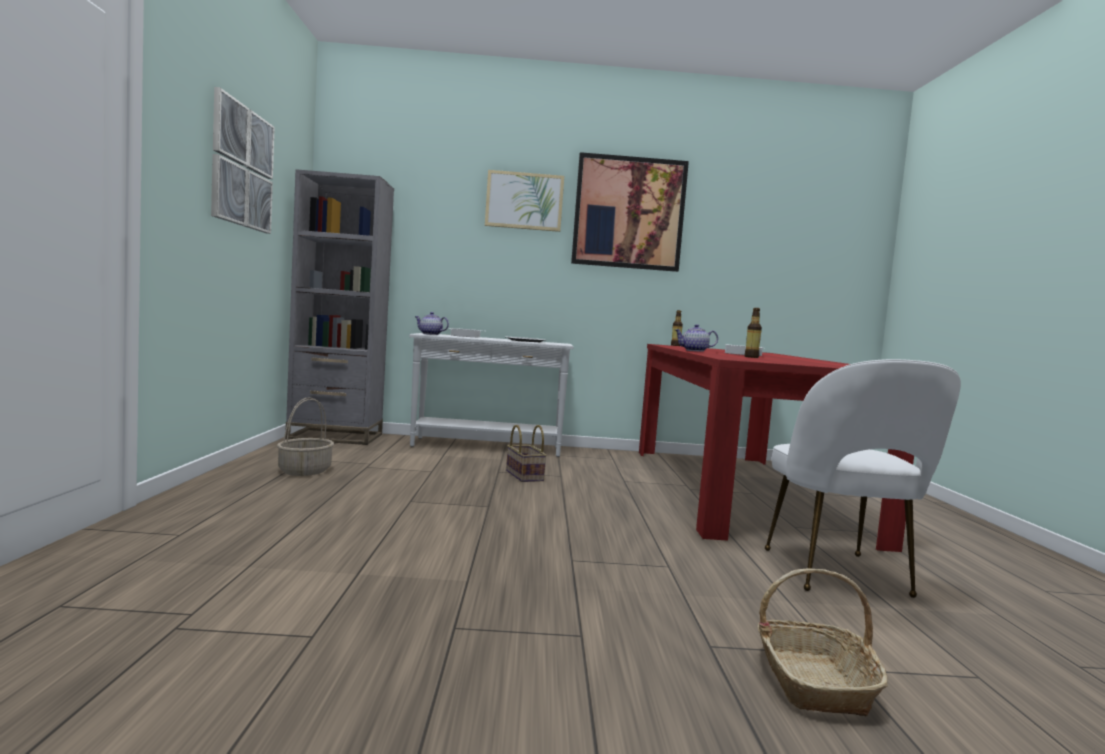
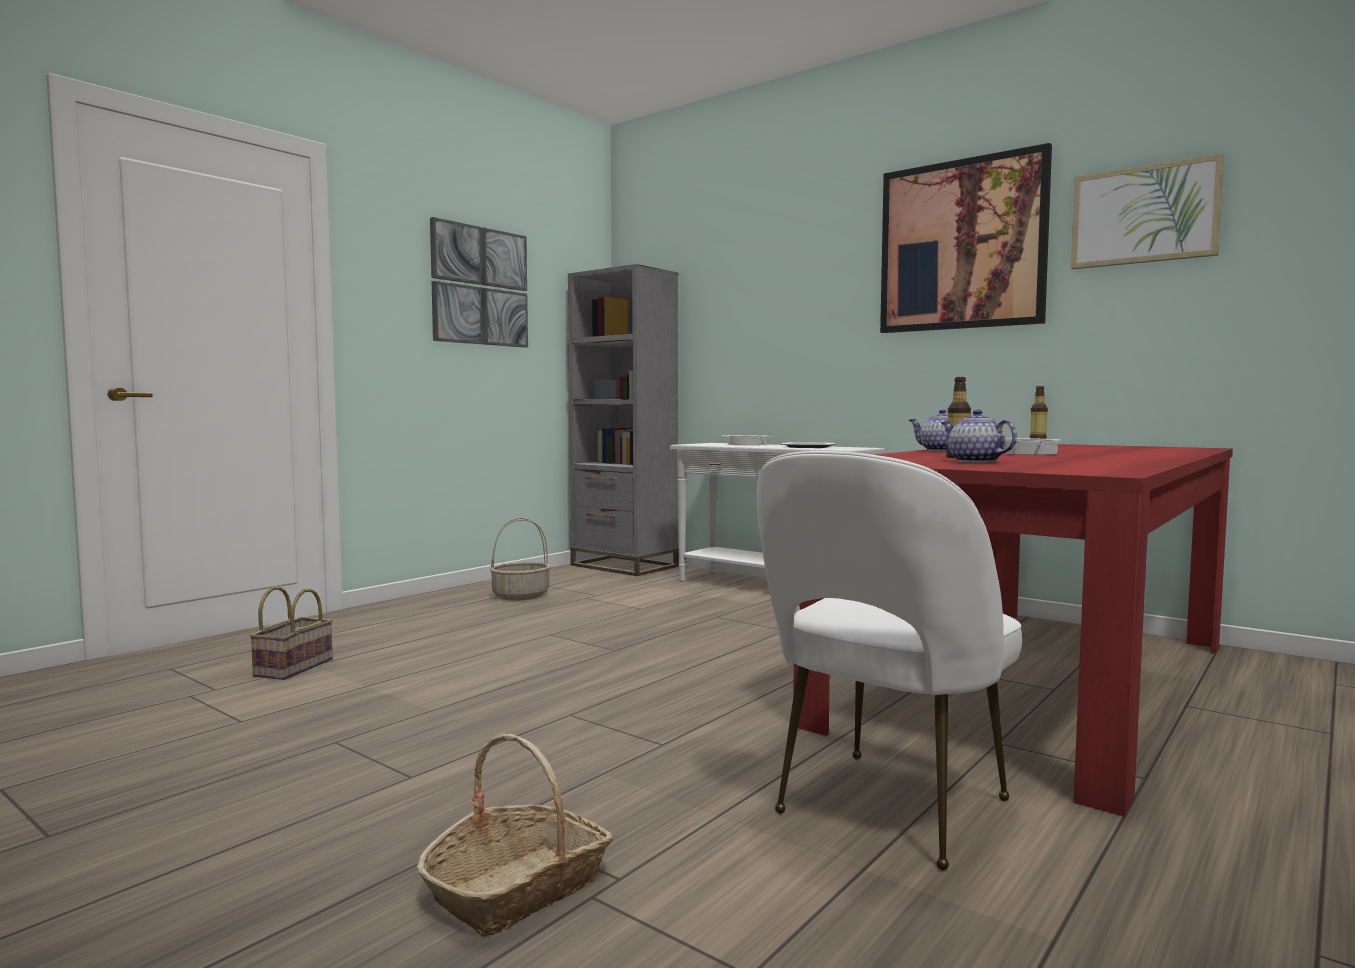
camera: 40 degrees right, 0 degrees up
teapot [415,312,449,335] -> teapot moved to [941,409,1017,463]
picture [485,170,564,232] -> picture moved to [1071,153,1224,269]
basket [506,425,547,482] -> basket moved to [249,586,333,680]

